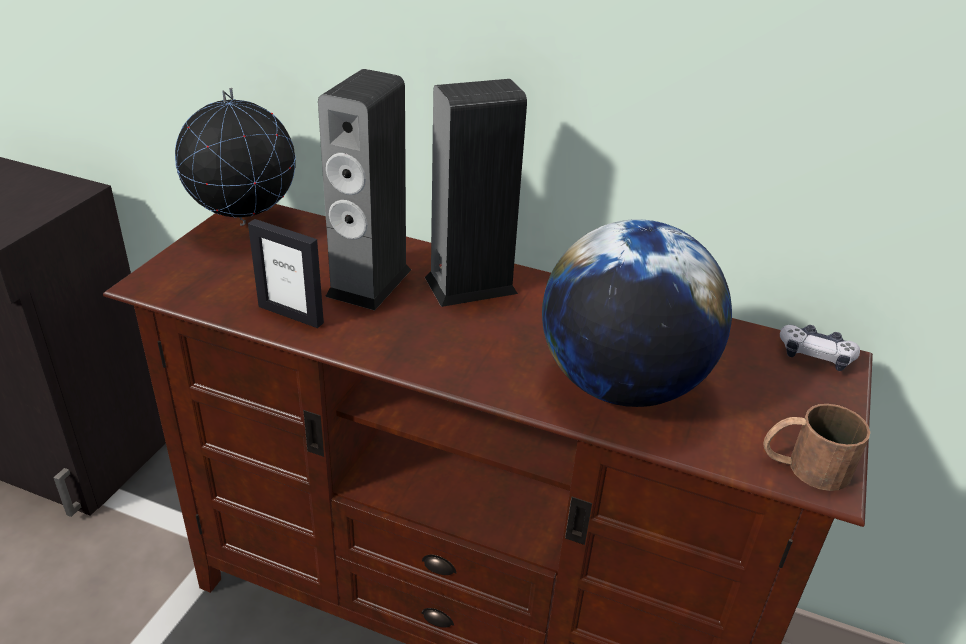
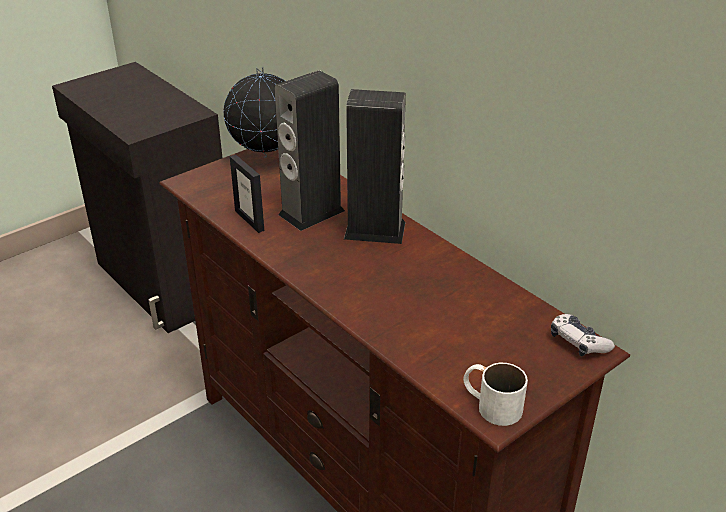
camera: 30 degrees right, 0 degrees up
globe [542,219,732,407] -> none
brown mug [763,404,870,491] -> white mug [463,363,528,426]

